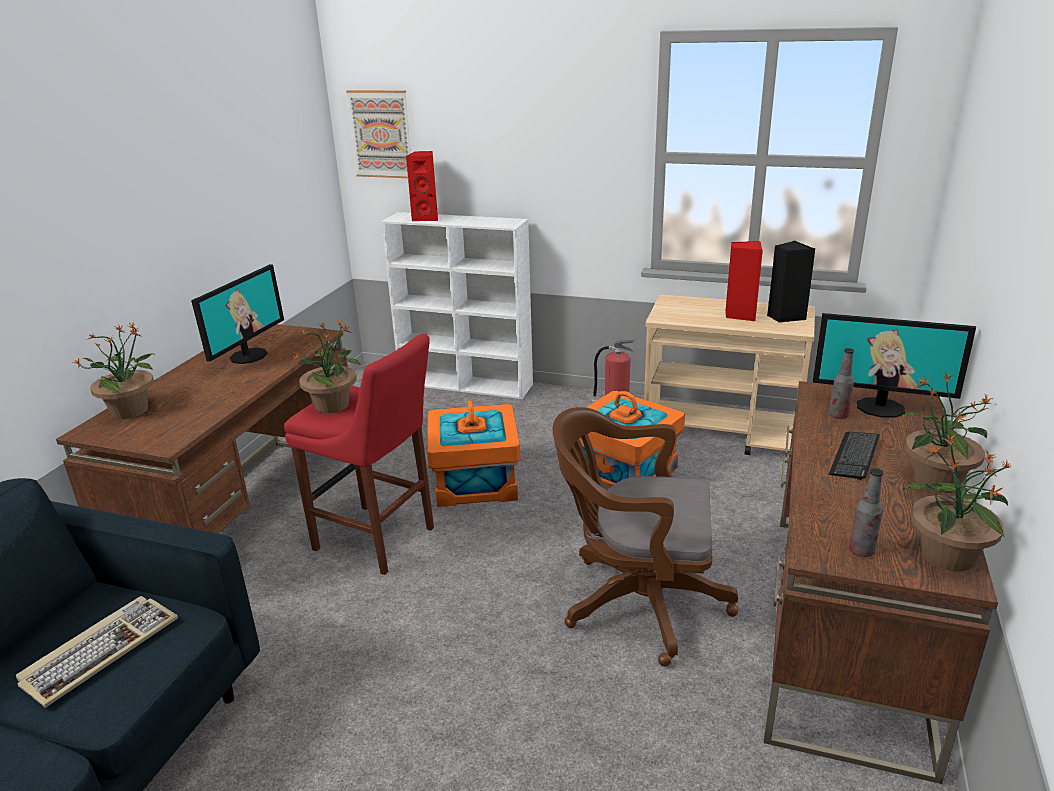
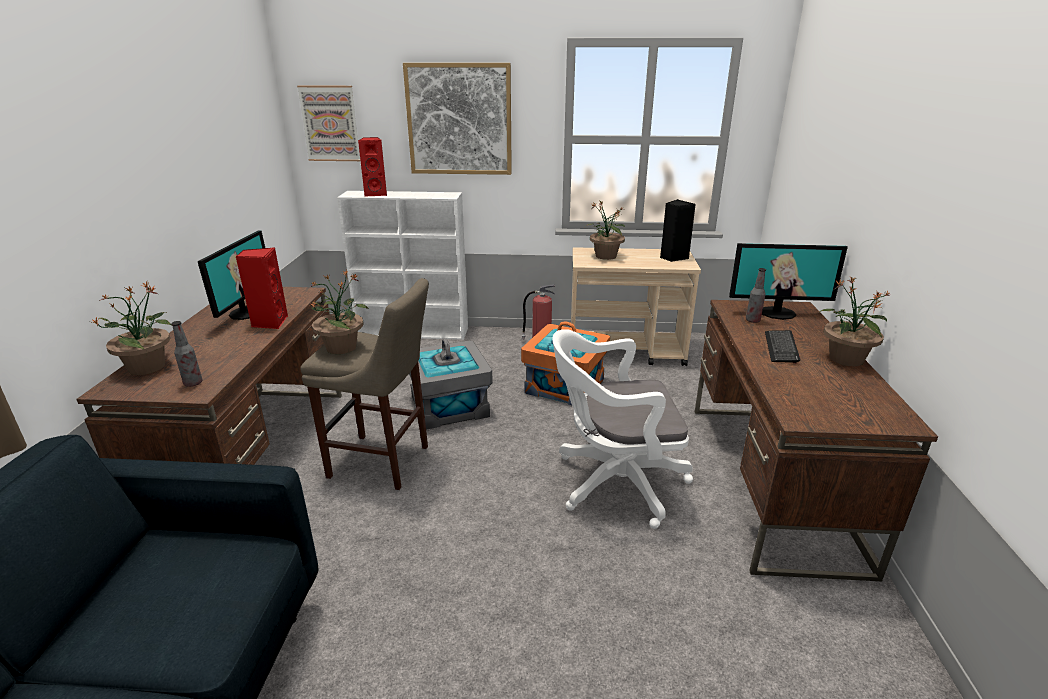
camera: 15 degrees left, 0 degrees up
keyboard [16,596,178,708] -> none
red stool [284,334,434,575] -> beige stool [301,278,429,490]
orange storage box [427,400,521,507] -> grey storage box [409,338,493,430]
brown office chair [552,407,738,666] -> white office chair [552,329,693,529]
red speaker [725,241,763,321] -> red speaker moved to [235,248,288,329]
bottle [849,468,884,557] -> bottle moved to [171,321,203,387]
potted plant [902,433,1011,572] -> potted plant moved to [585,201,625,260]
none -> picture [403,63,512,175]

